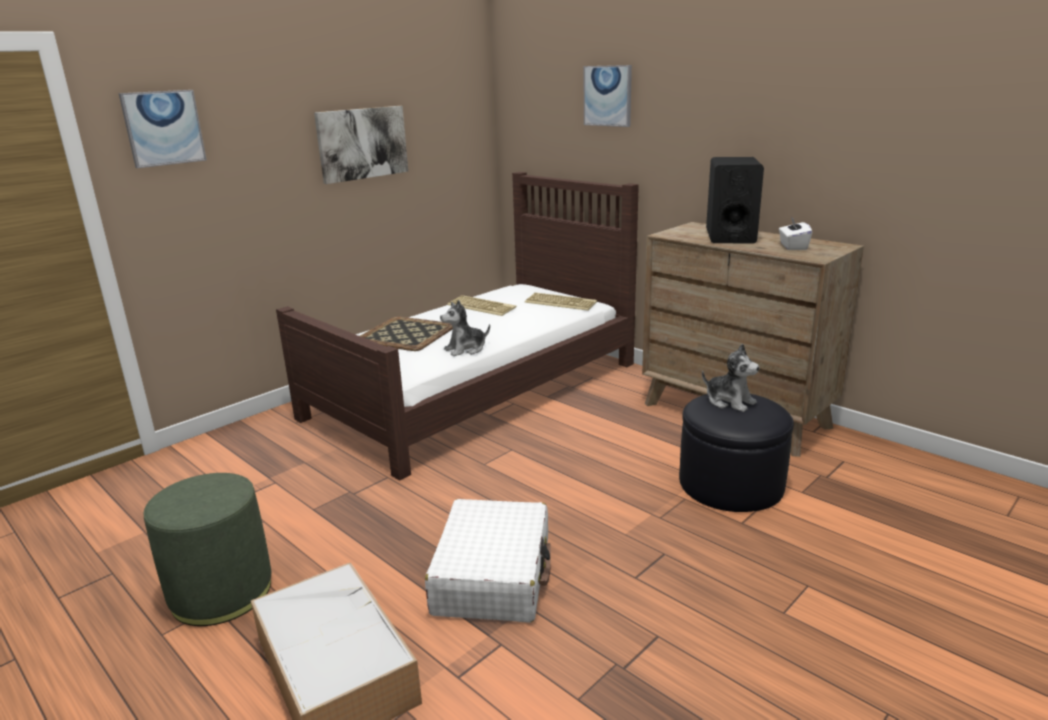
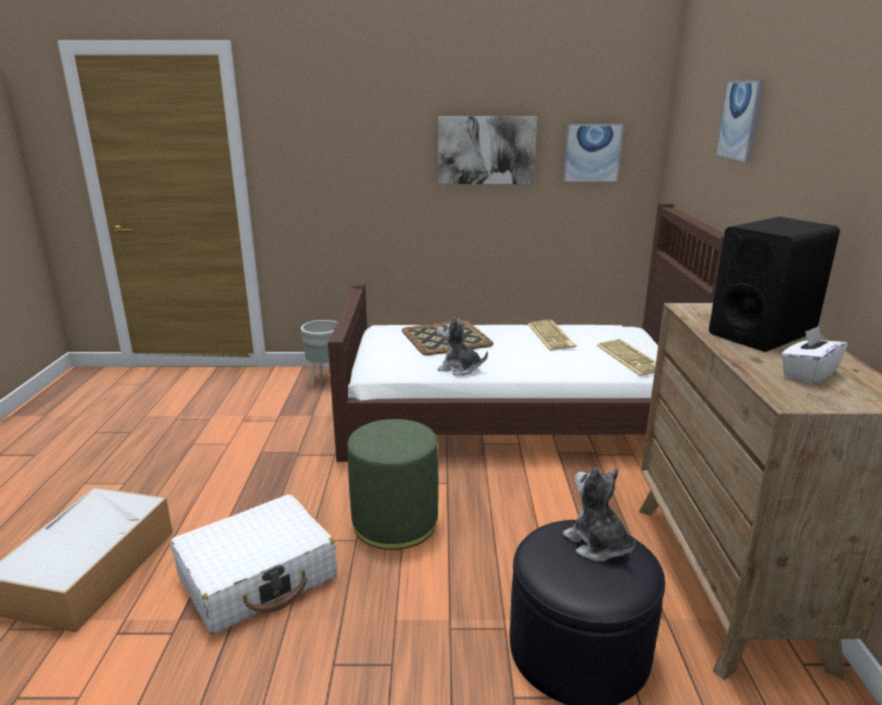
camera: 45 degrees right, 0 degrees up
picture [119,90,207,168] -> picture moved to [563,124,624,182]
green ottoman [144,473,271,626] -> green ottoman moved to [348,419,438,550]
plush toy [702,343,760,412] -> plush toy turned 150 degrees clockwise [563,468,636,562]
none -> grey planter [301,320,337,388]

